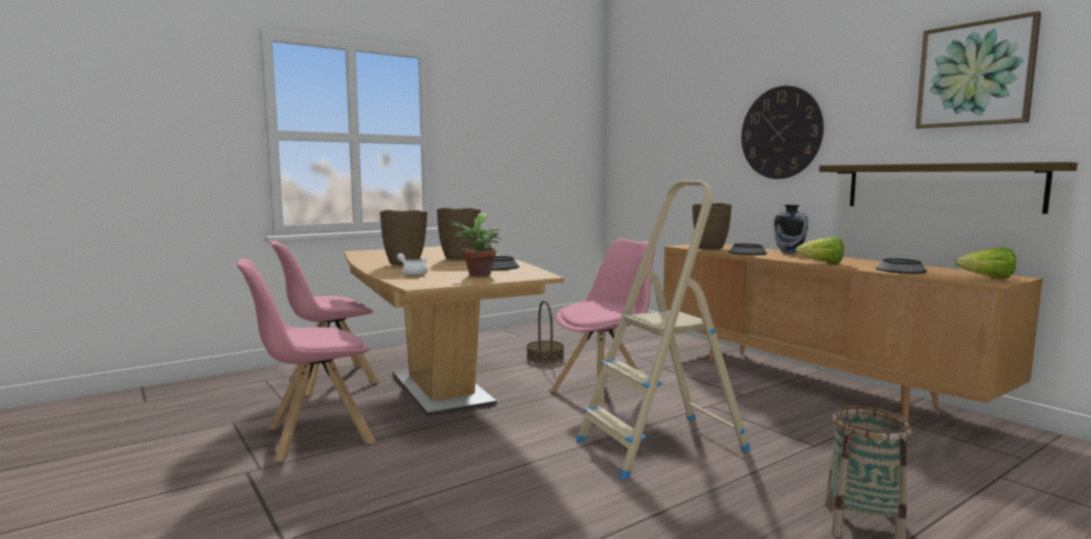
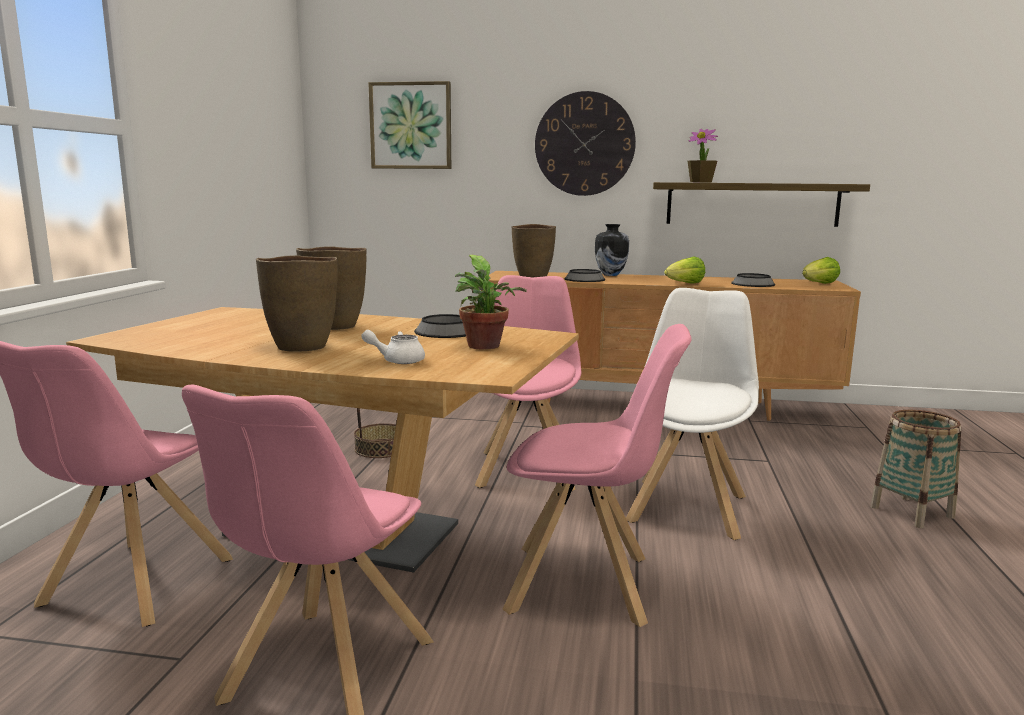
camera: 45 degrees left, 5 degrees up
beige step ladder [576,180,751,479] -> white chair [626,288,759,540]
picture [915,11,1041,129] -> picture moved to [369,81,451,169]
none -> pink chair [503,324,692,627]
none -> potted plant [687,129,718,183]

